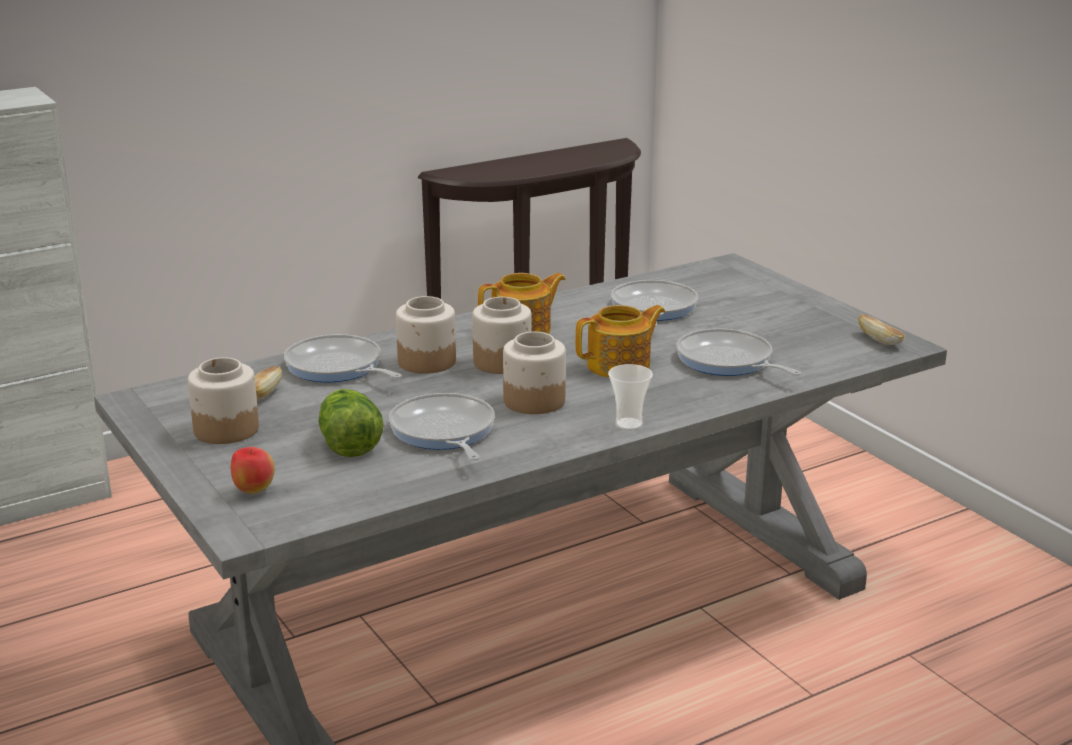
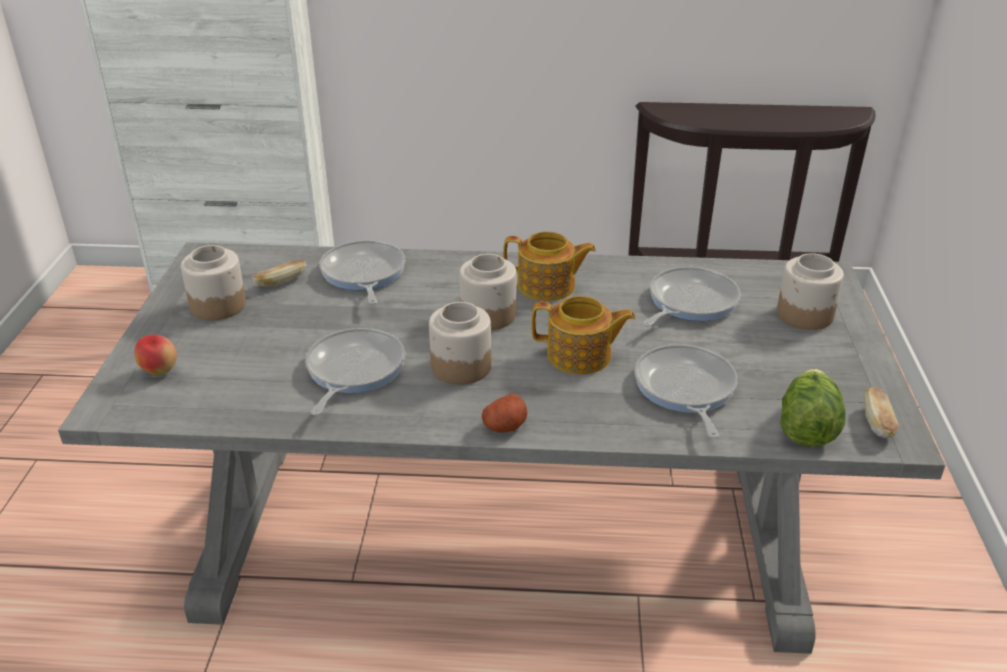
camera: 35 degrees right, 10 degrees up
lettuce [318,389,383,457] -> lettuce moved to [780,369,846,447]
jar [396,296,456,374] -> jar moved to [777,253,844,330]
cup [608,364,653,431] -> potato [482,394,527,433]

